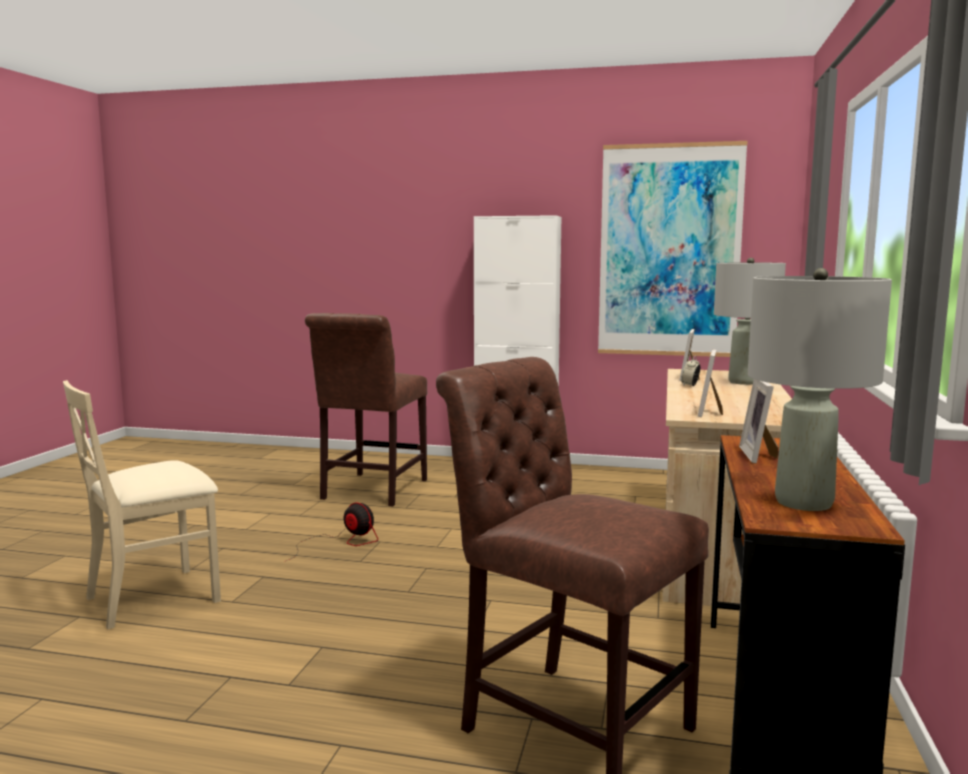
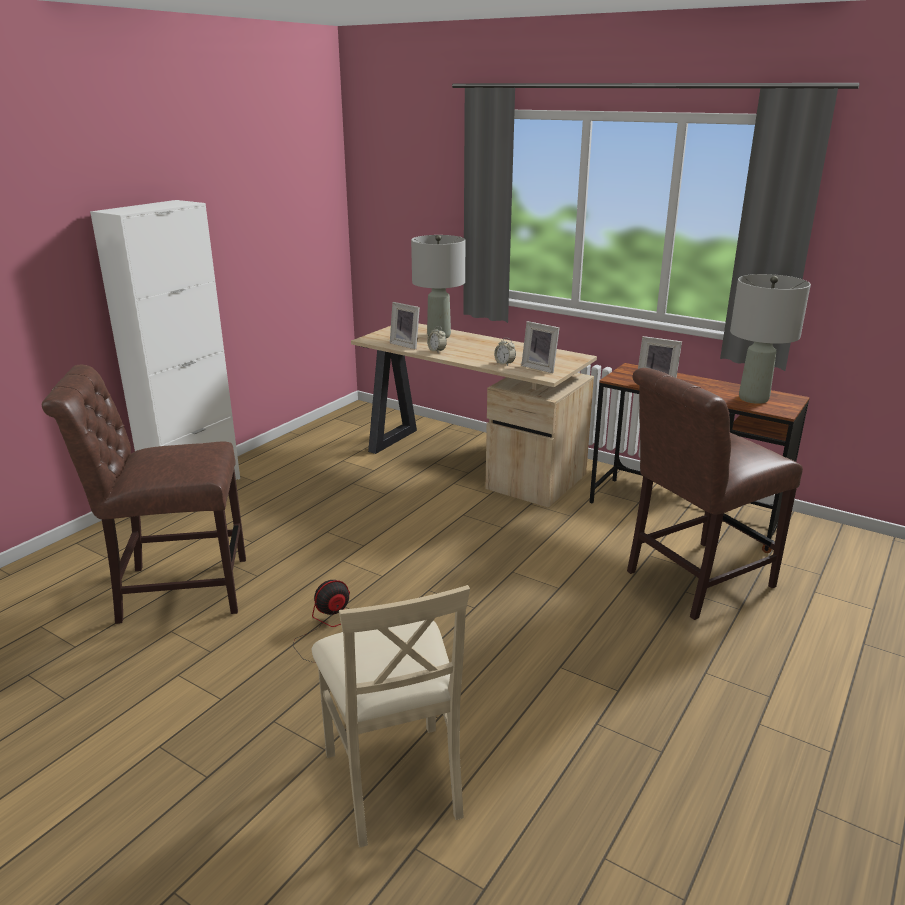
camera: 70 degrees left, 15 degrees up
brown chair [305,313,427,506] -> brown chair turned 135 degrees clockwise [42,365,246,624]
picture [598,141,748,357] -> none
none -> alarm clock [494,338,516,366]

